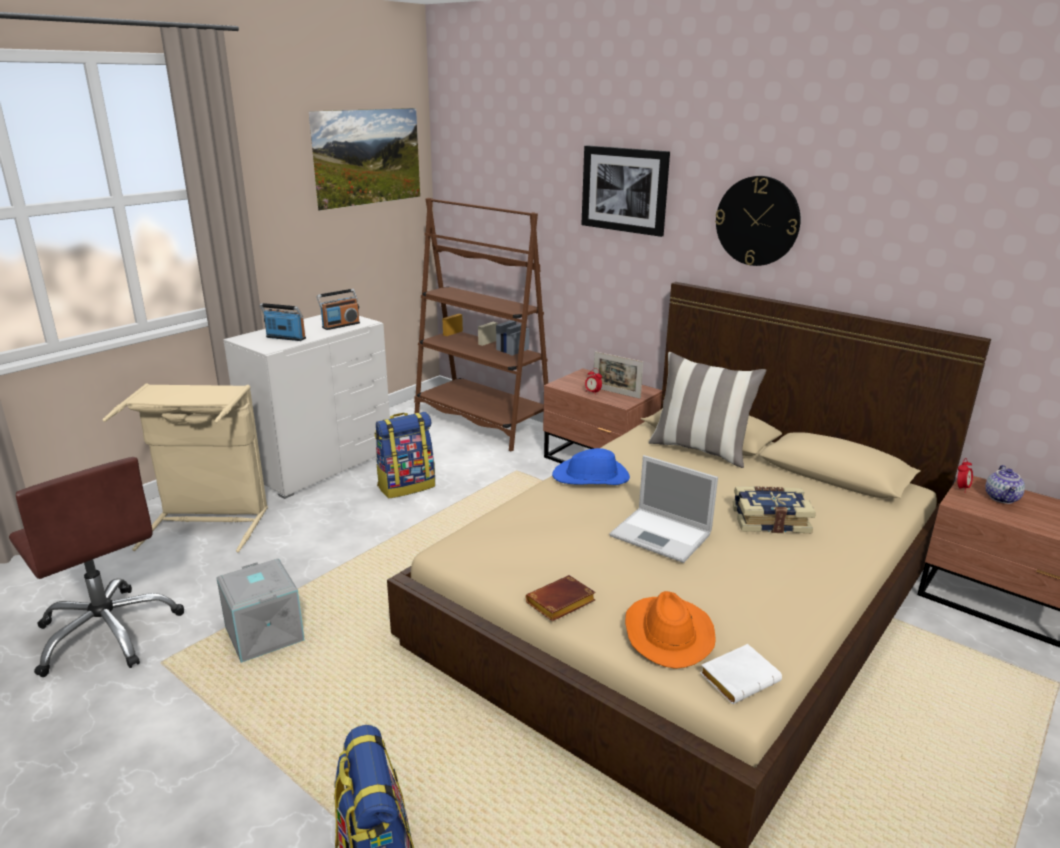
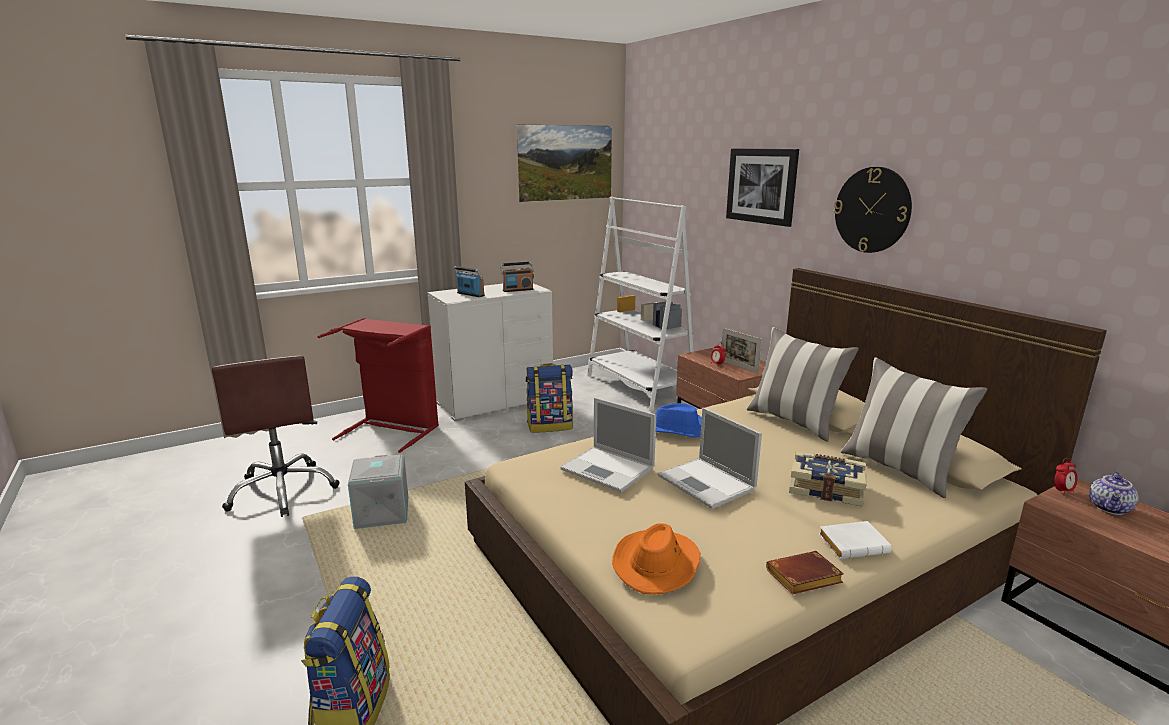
camera: 20 degrees right, 5 degrees down
beige laundry basket [102,383,268,552] -> red laundry basket [318,318,439,453]
brown bookcase [414,198,548,451] -> white bookcase [587,197,694,412]
brown book [526,575,596,621] -> brown book moved to [766,551,844,594]
white book [700,644,782,704] -> white book moved to [819,521,892,559]
none -> laptop [560,397,656,492]
none -> pillow [841,357,988,498]

